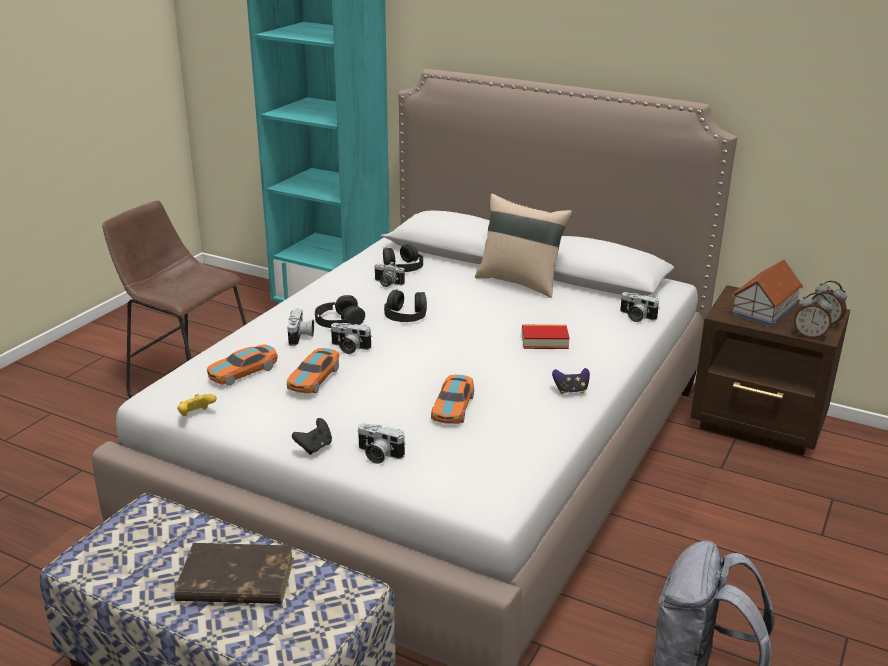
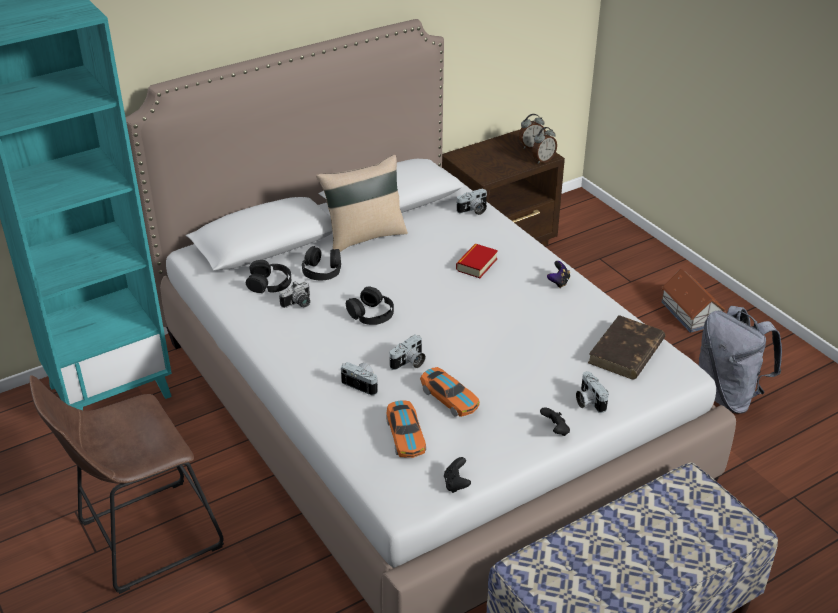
camera: 60 degrees left, 10 degrees up
brown book [174,543,294,604] -> brown book moved to [588,315,665,379]
yellow game controller [177,394,217,416] -> black game controller [444,457,471,493]
black headphones [315,295,365,328] -> black headphones moved to [302,246,341,280]
camera [357,423,406,464] -> camera turned 105 degrees clockwise [576,371,609,413]
toy car [431,375,474,424] -> none
toy house [731,260,803,327] -> toy house moved to [661,269,726,333]

